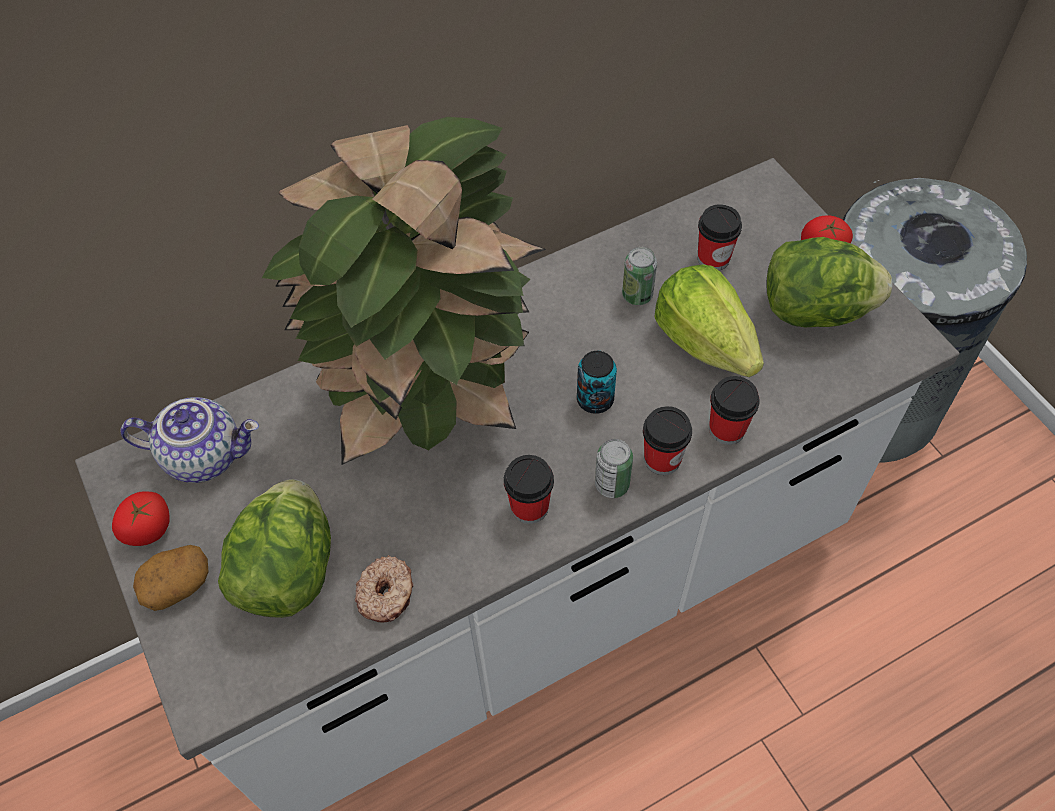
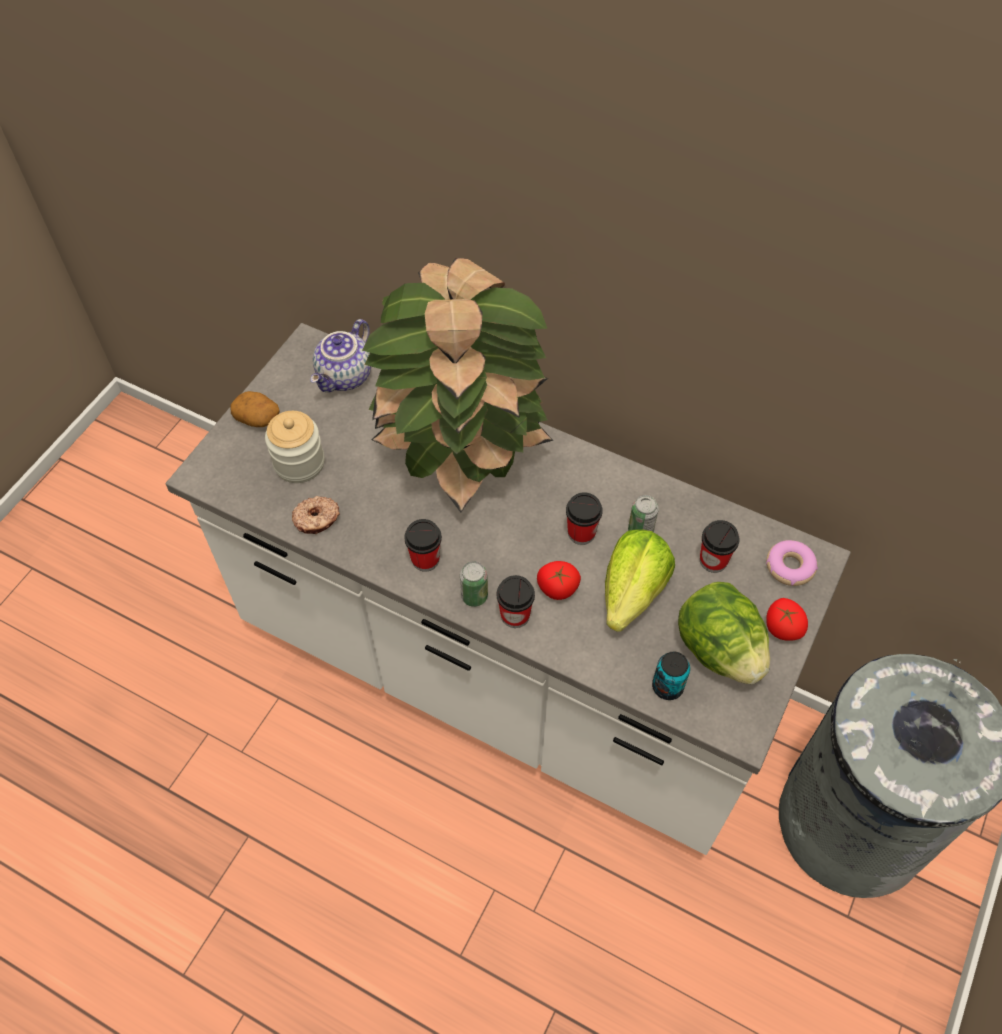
camera: 55 degrees right, 0 degrees up
tomato [112,491,170,546] -> tomato moved to [537,561,581,600]
teapot [120,397,259,483] -> teapot turned 60 degrees clockwise [310,319,371,392]
lettuce [218,479,331,618] -> jar [265,411,325,483]
can [577,351,617,414] -> can moved to [652,651,690,700]
cup [709,376,760,445] -> cup moved to [566,492,603,545]
none -> donut [766,540,818,586]

